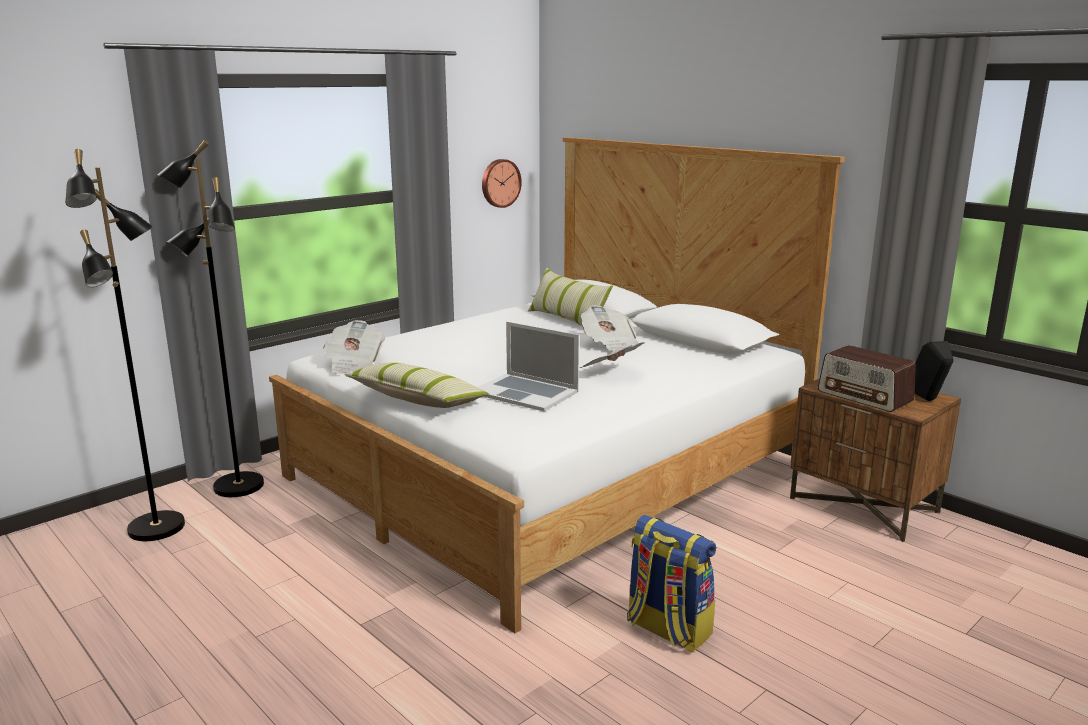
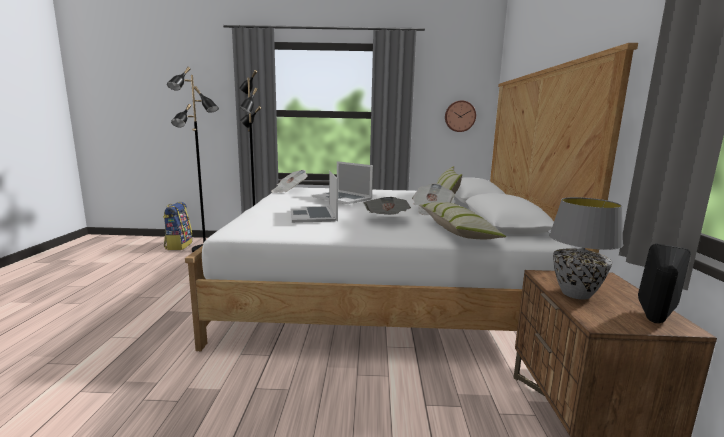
camera: 45 degrees right, 5 degrees down
pillow [345,362,489,408] -> pillow moved to [419,202,506,239]
backpack [627,515,716,652] -> backpack moved to [163,202,192,250]
radio [818,345,916,412] -> grey table lamp [549,197,623,300]
none -> laptop [312,161,373,204]

